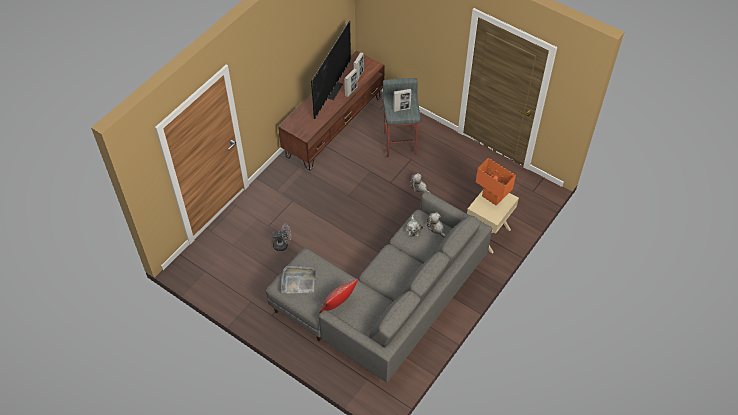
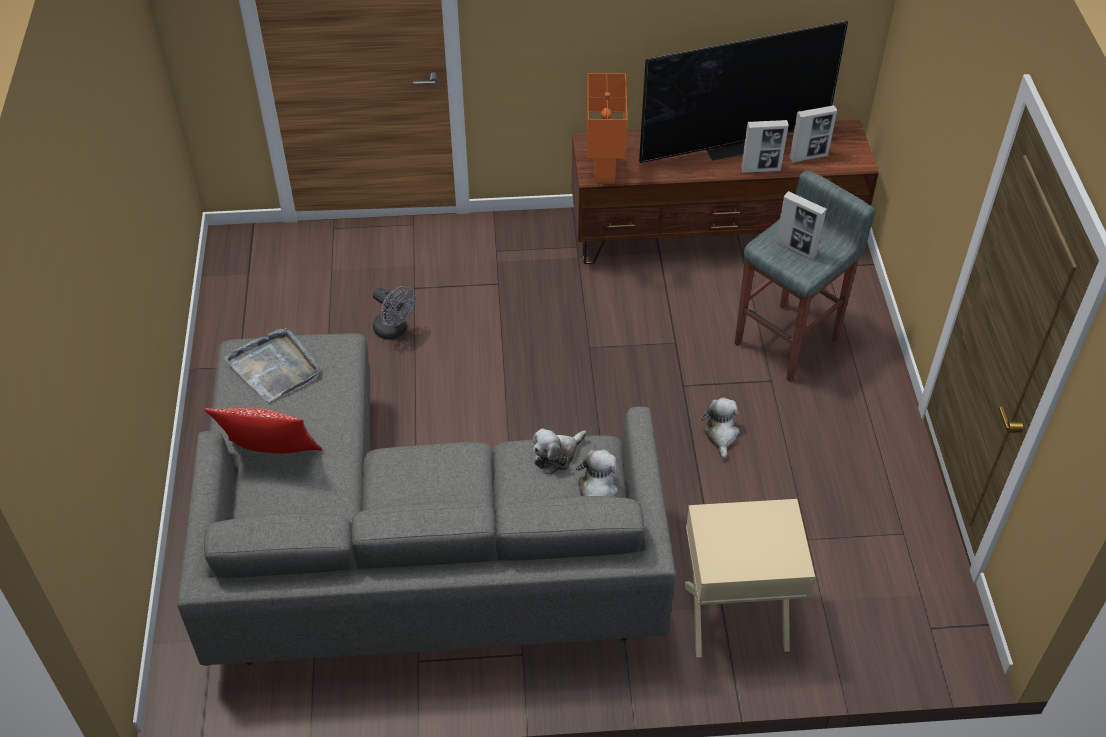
camera: 50 degrees right, 5 degrees down
orange table lamp [476,158,516,206] -> orange table lamp moved to [587,73,627,183]

